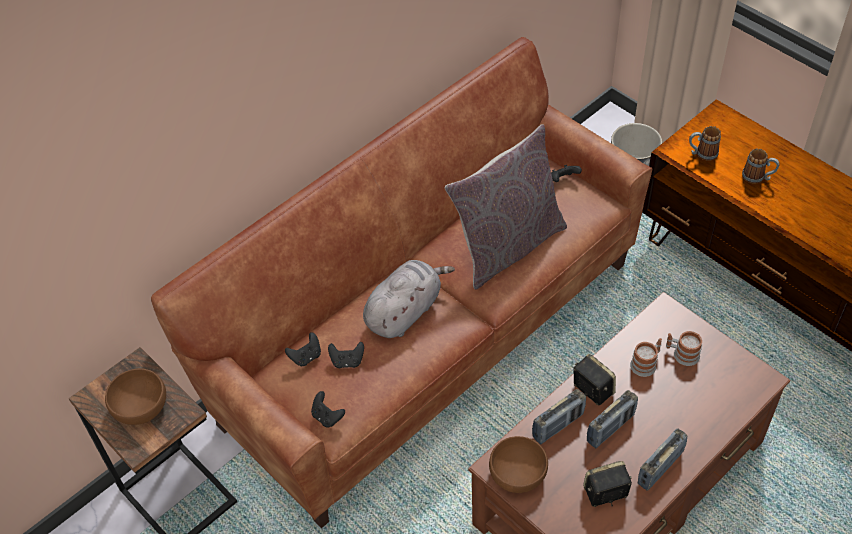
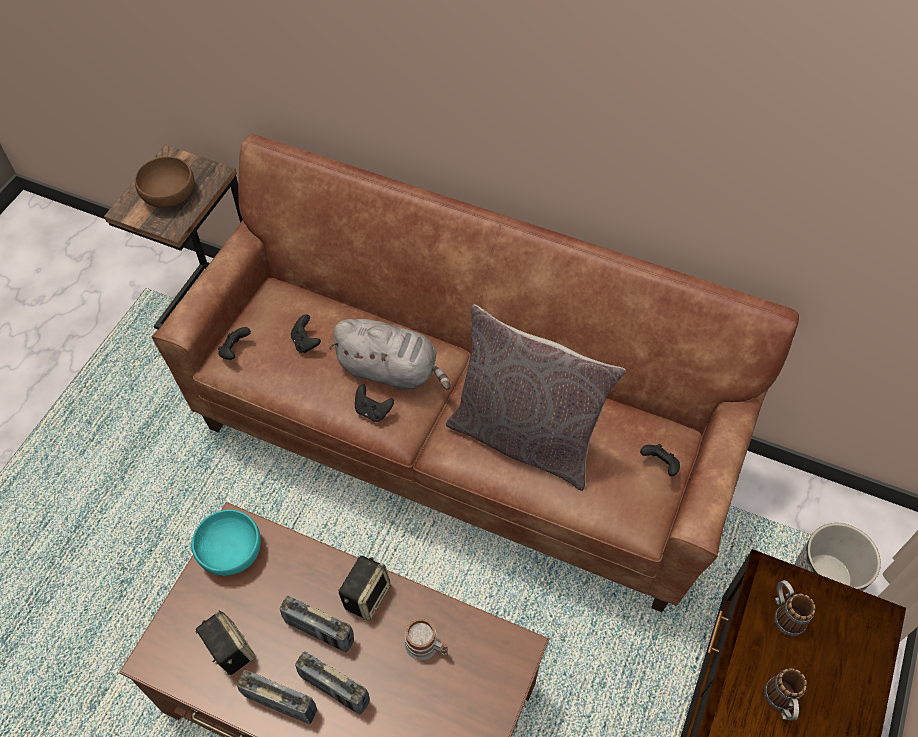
camera: 65 degrees right, 5 degrees up
black game controller [285,332,321,366] -> black game controller moved to [355,384,394,422]
brown bowl [489,436,548,493] -> turquoise bowl [191,510,261,576]
radio [532,389,586,444] -> radio moved to [295,651,369,714]
mug [666,331,702,366] -> none

